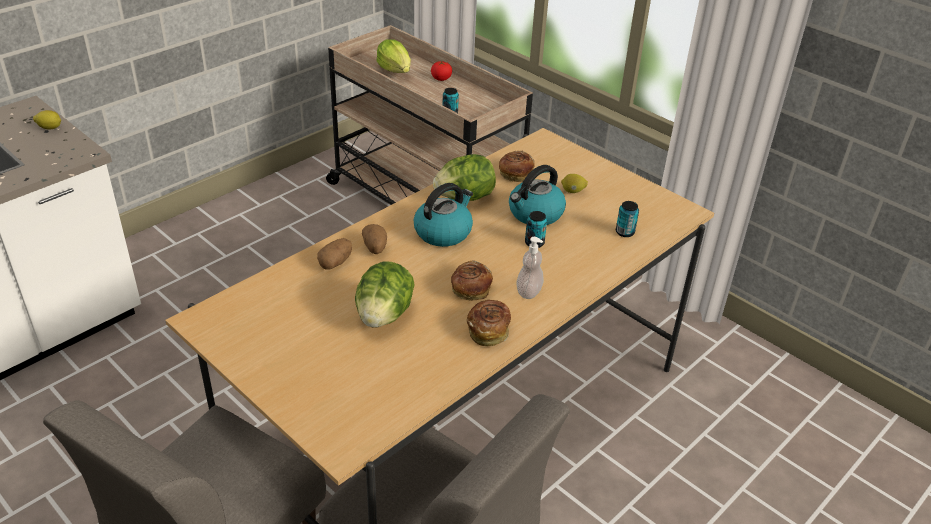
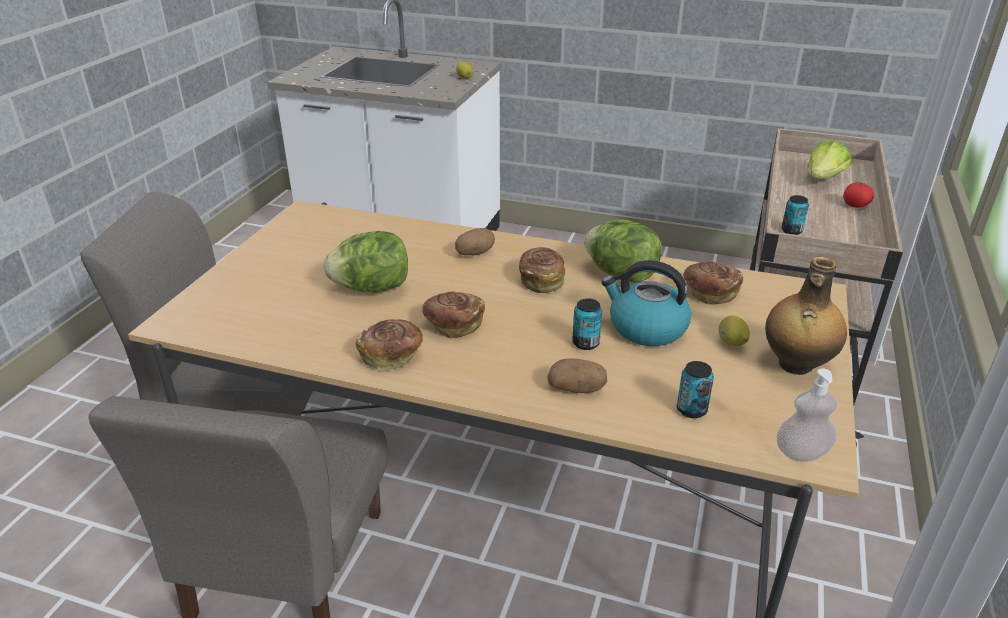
camera: 65 degrees right, 5 degrees down
potato [317,238,352,270] -> potato moved to [547,359,607,393]
kettle [413,183,473,247] -> bread [519,247,565,293]
soap dispenser [516,237,544,299] -> soap dispenser moved to [777,368,837,461]
none -> bottle [765,257,847,375]

